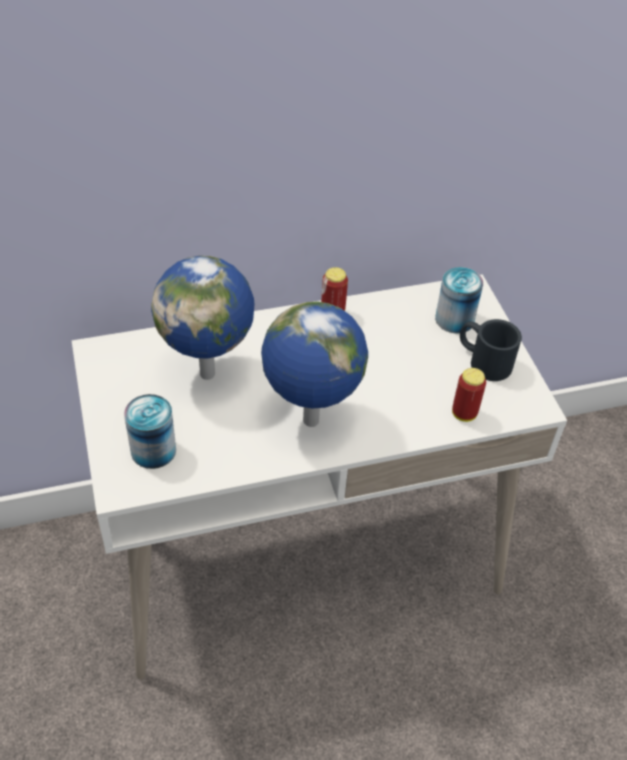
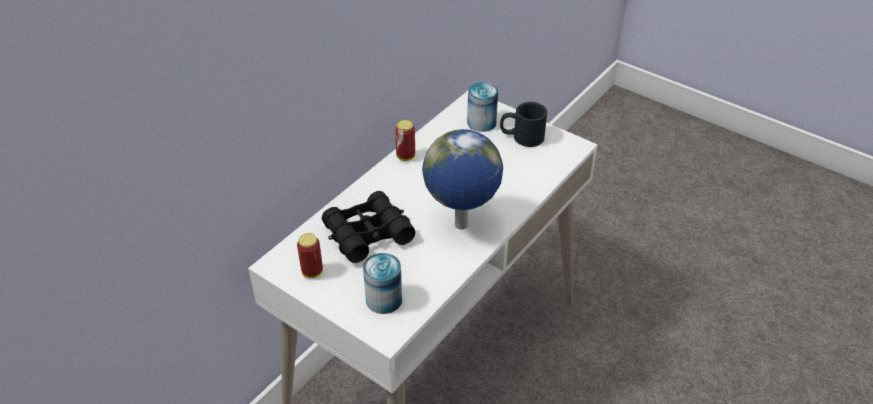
camera: 35 degrees left, 5 degrees down
globe [151,256,255,380] -> black binoculars [322,191,415,263]
can [452,368,486,422] -> can moved to [297,233,323,278]

